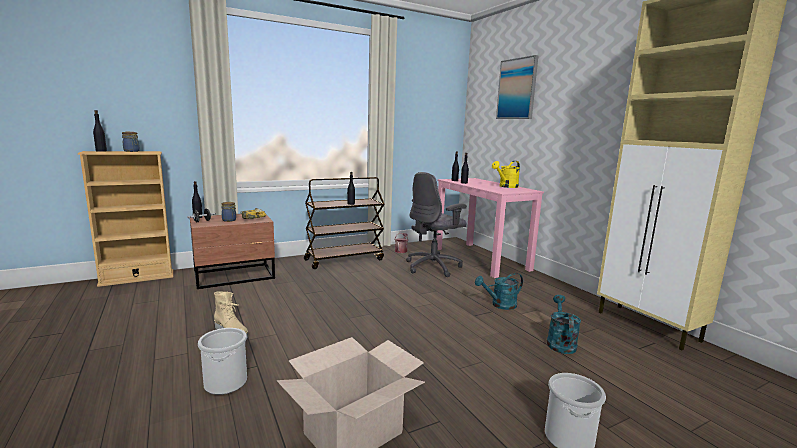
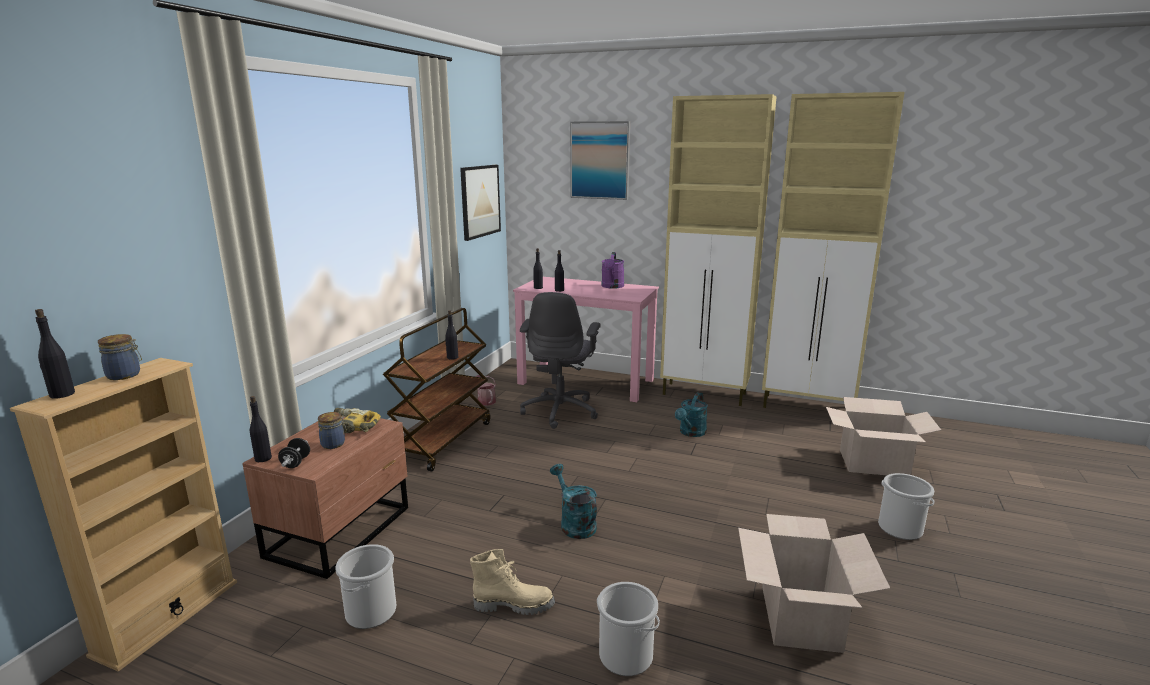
camera: 40 degrees left, 5 degrees up
yellow watering can [492,161,520,188] -> purple watering can [601,252,624,289]
turquoise watering can [547,295,581,354] -> turquoise watering can moved to [550,464,597,539]
none -> bucket [335,544,396,629]
none -> picture [460,165,501,241]
none -> beige cabinet [660,94,777,406]
none -> cardboard box [826,397,941,475]

